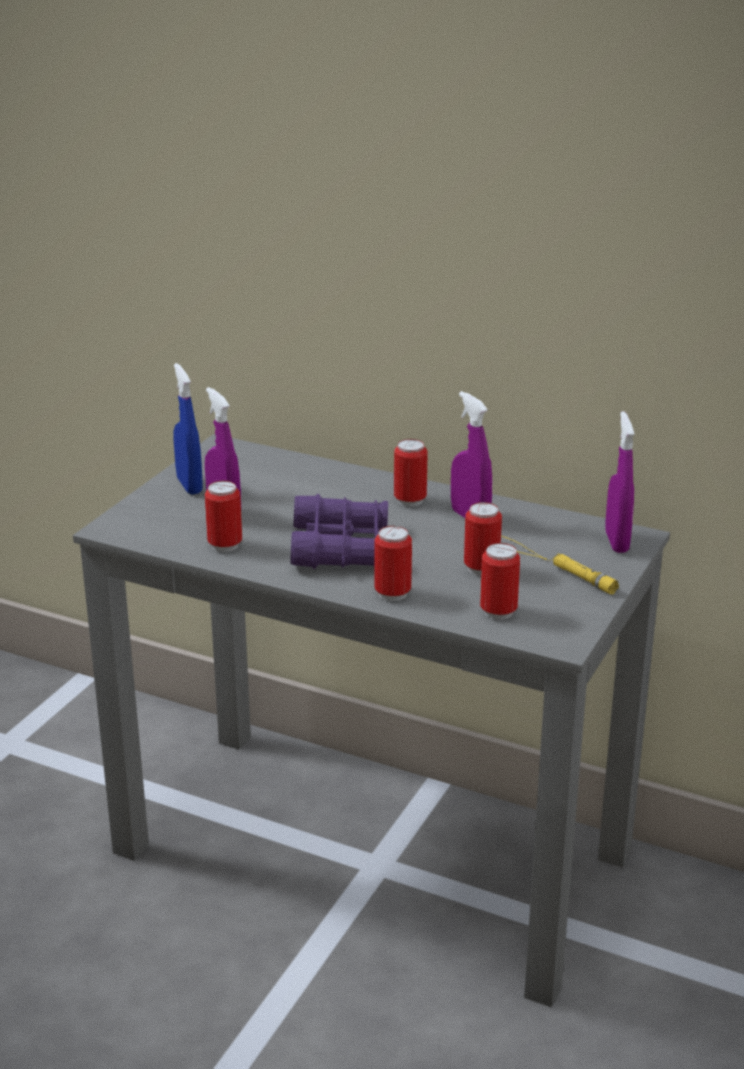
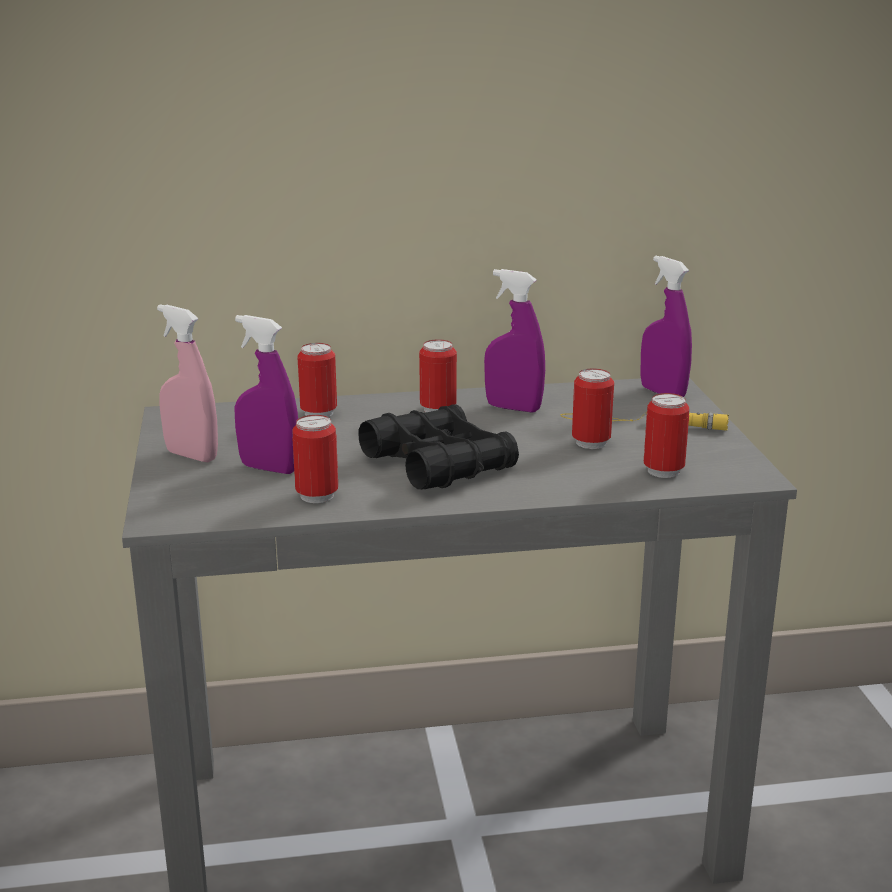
camera: 35 degrees left, 5 degrees down
blue spray bottle [174,363,203,495] -> pink spray bottle [157,304,218,462]
purple binoculars [290,494,388,569] -> black binoculars [359,404,519,490]
can [374,526,412,601] -> can moved to [297,343,337,417]

